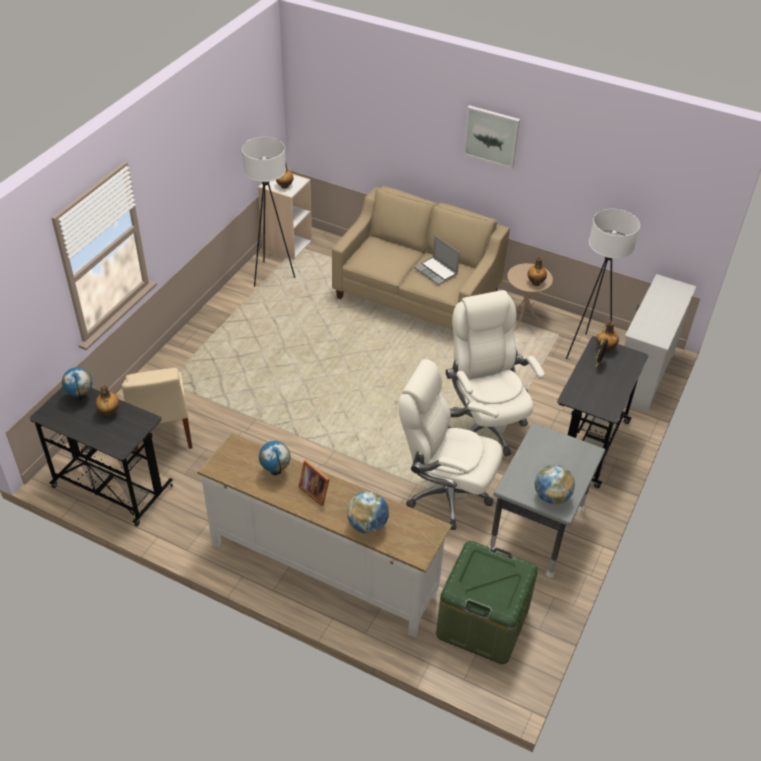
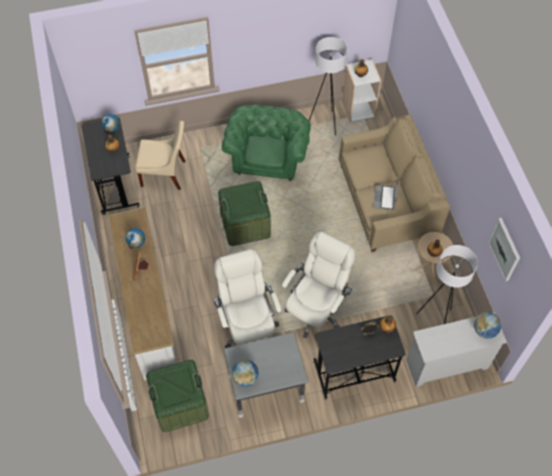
camera: 50 degrees right, 15 degrees up
beige chair [122,368,192,452] -> beige chair turned 120 degrees counterclockwise [135,121,185,190]
globe [347,491,389,534] -> globe moved to [474,312,501,339]
picture [463,105,520,169] -> picture moved to [488,218,520,281]
none -> green storage box [218,181,271,246]
none -> green armchair [222,104,311,181]

